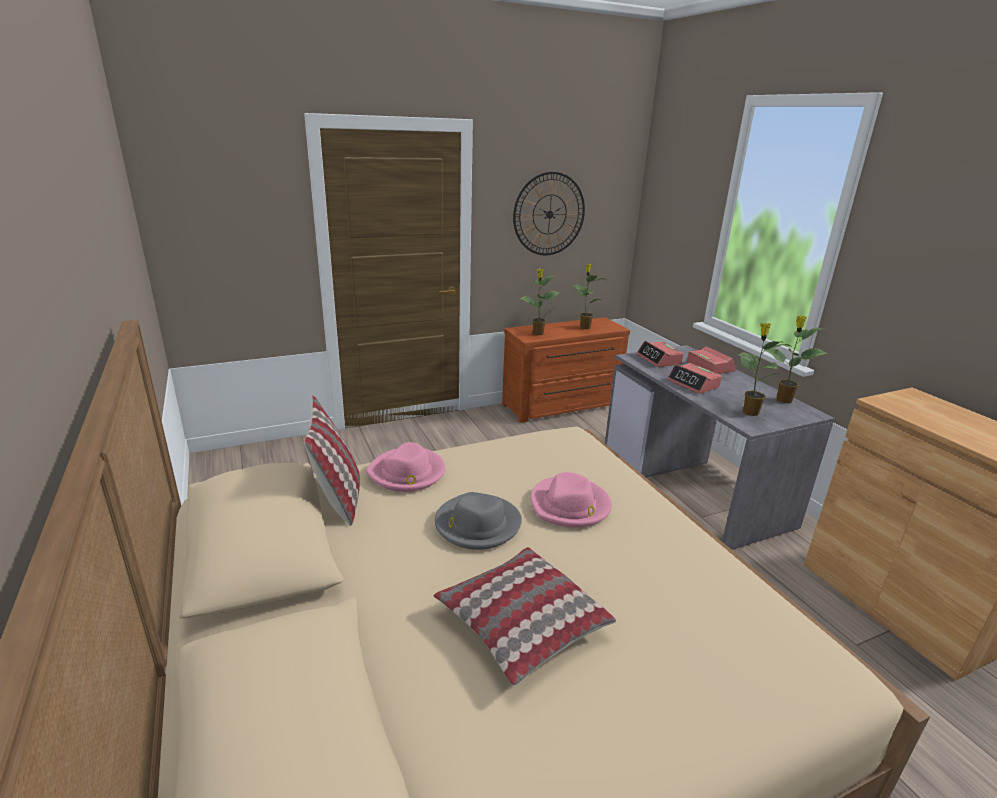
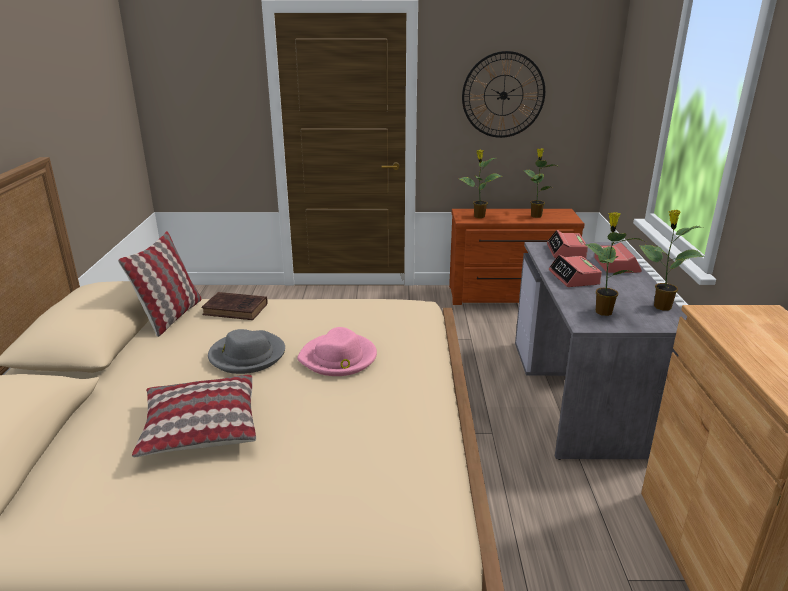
camera: 25 degrees right, 0 degrees up
pink hat [366,442,445,492] -> brown book [201,292,268,320]

